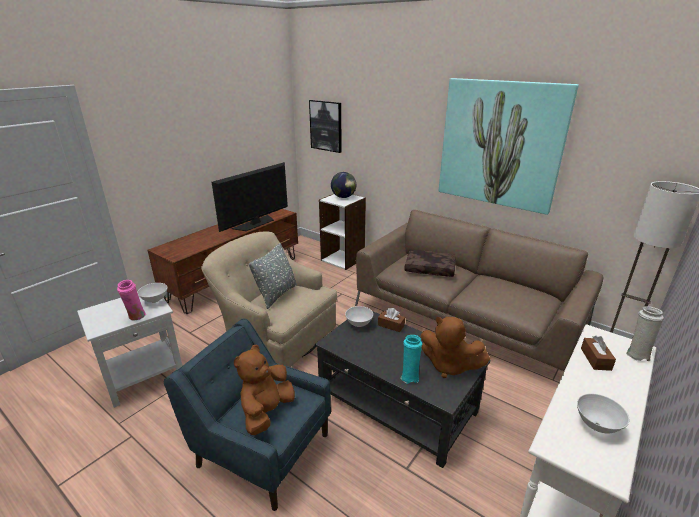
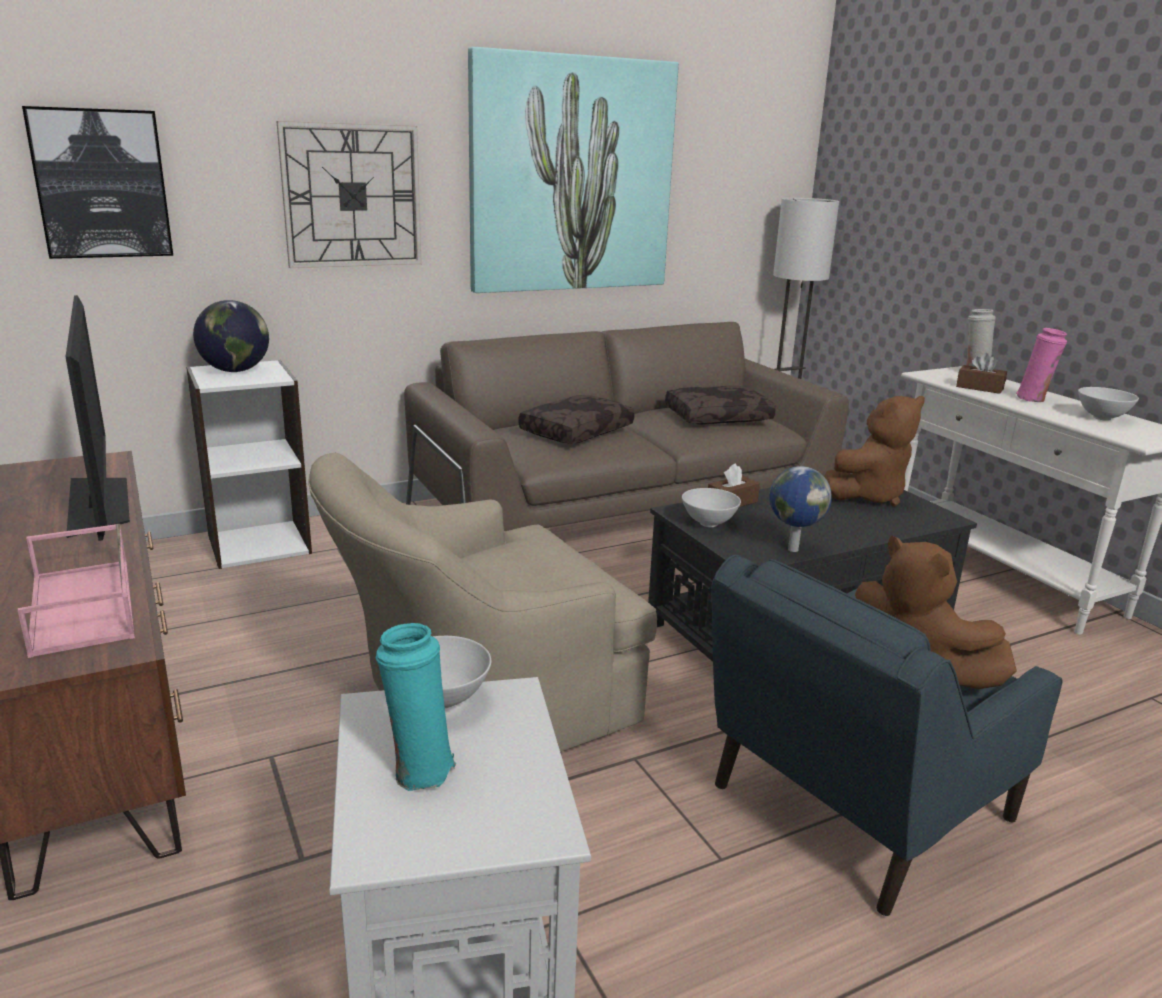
camera: 65 degrees left, 5 degrees down
pink vase [117,280,146,320] -> pink vase moved to [1016,328,1067,402]
grey pillow [249,243,297,309] -> none
turquoise vase [400,335,422,384] -> turquoise vase moved to [376,623,456,791]
none -> pink tray [18,524,135,658]
none -> wall clock [276,121,422,268]
none -> brown pillow [665,386,776,425]
none -> globe [769,466,832,552]

